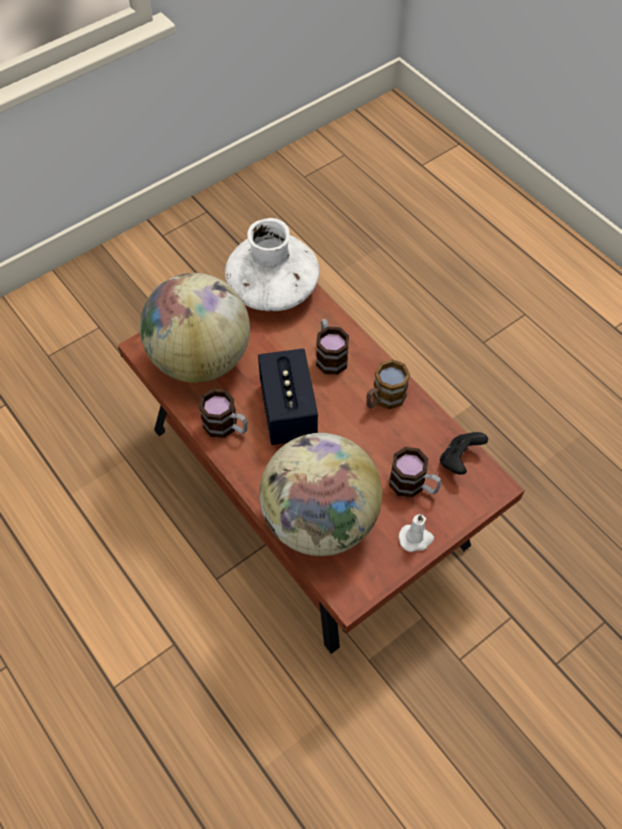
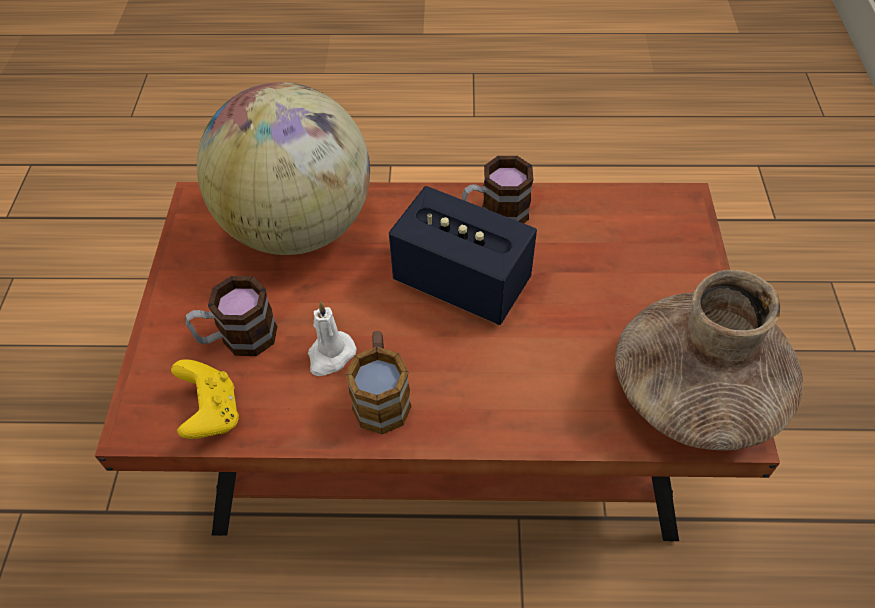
camera: 130 degrees right, 5 degrees down
globe [140,273,250,383] -> none
white vase [225,218,319,311] -> brown vase [615,270,803,451]
mug [316,319,349,375] -> none
white candle [399,514,434,552] -> white candle moved to [308,302,357,376]
black game controller [440,432,488,475] -> yellow game controller [171,359,239,439]

